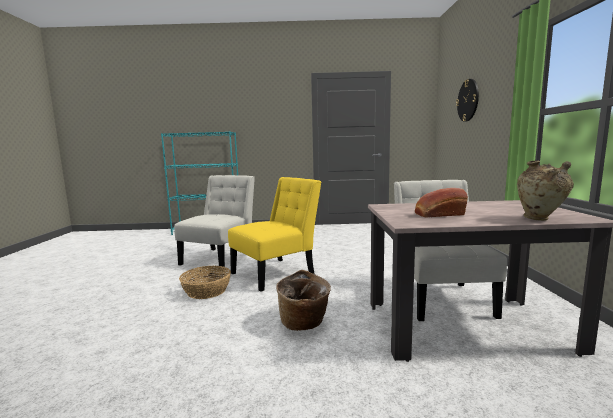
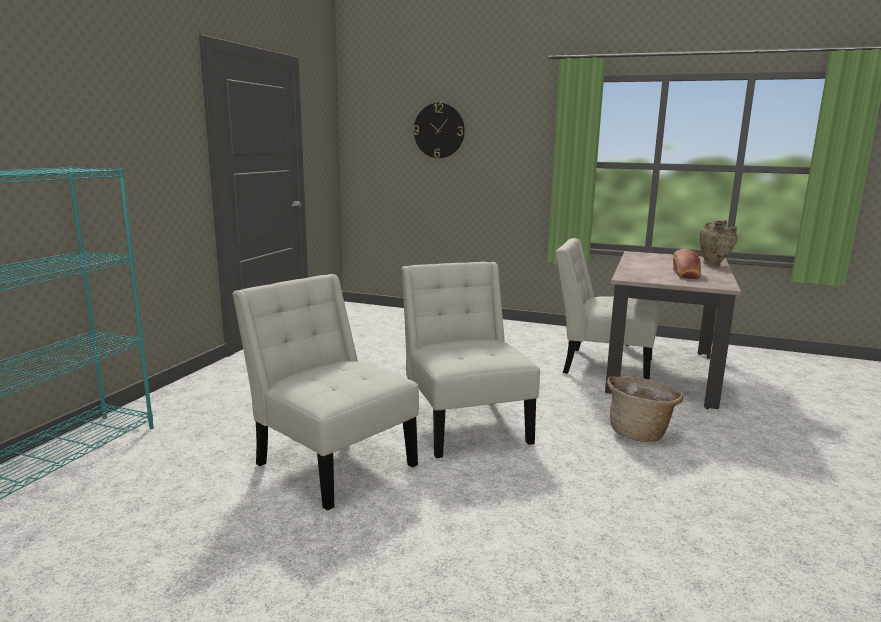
camera: 70 degrees left, 5 degrees up
basket [179,266,231,299] -> none
yellow chair [228,177,321,292] -> white chair [401,262,540,458]

